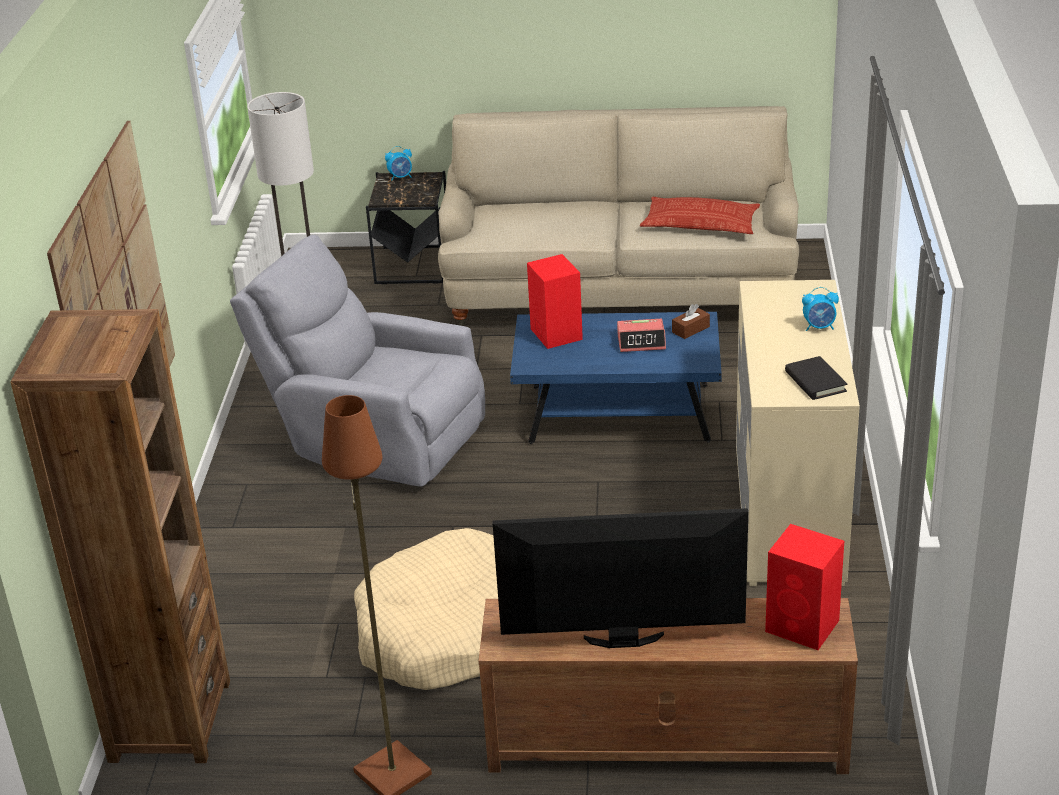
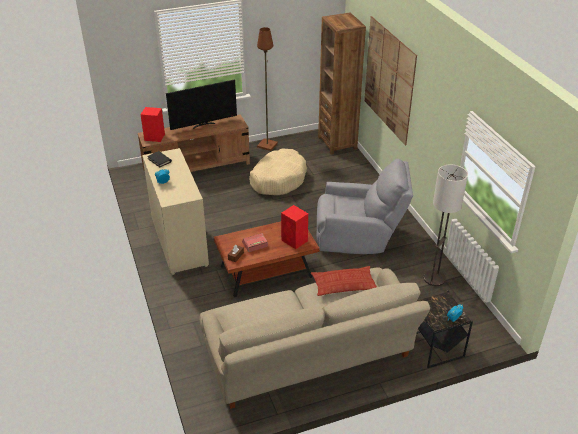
camera: 155 degrees right, 5 degrees up
blue coffee table [510,312,721,444] -> brown coffee table [214,222,320,298]
pillow [640,197,760,234] -> pillow moved to [311,266,377,296]

